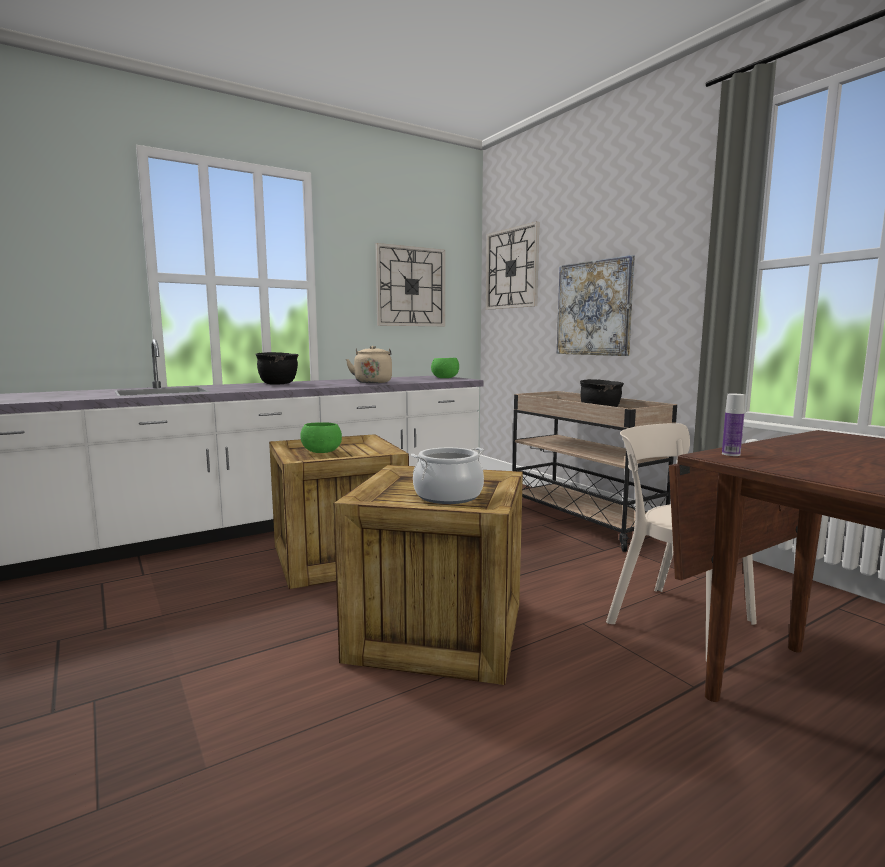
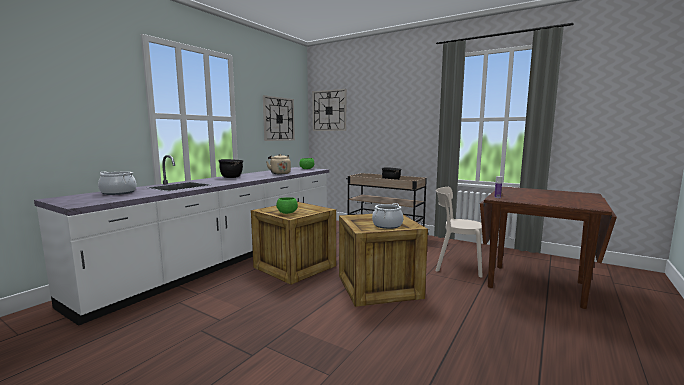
camera: 25 degrees left, 0 degrees up
picture [557,255,635,356] -> none
none -> cooking pot [98,172,137,195]

